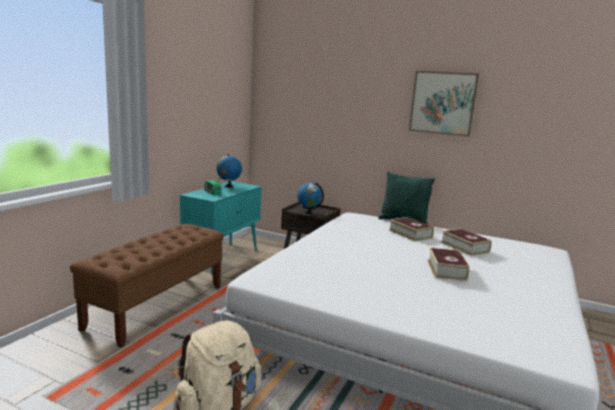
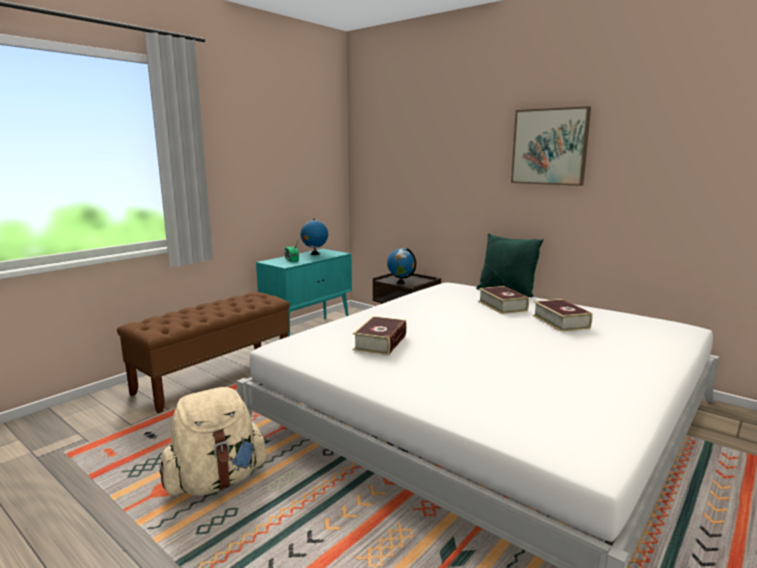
camera: 15 degrees right, 0 degrees up
book [427,247,470,281] -> book moved to [353,316,407,355]

